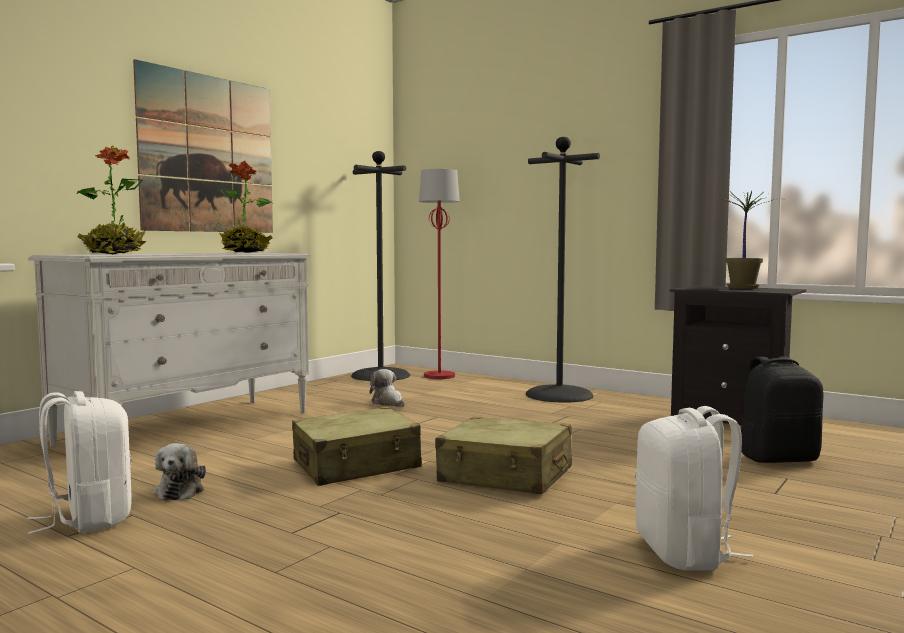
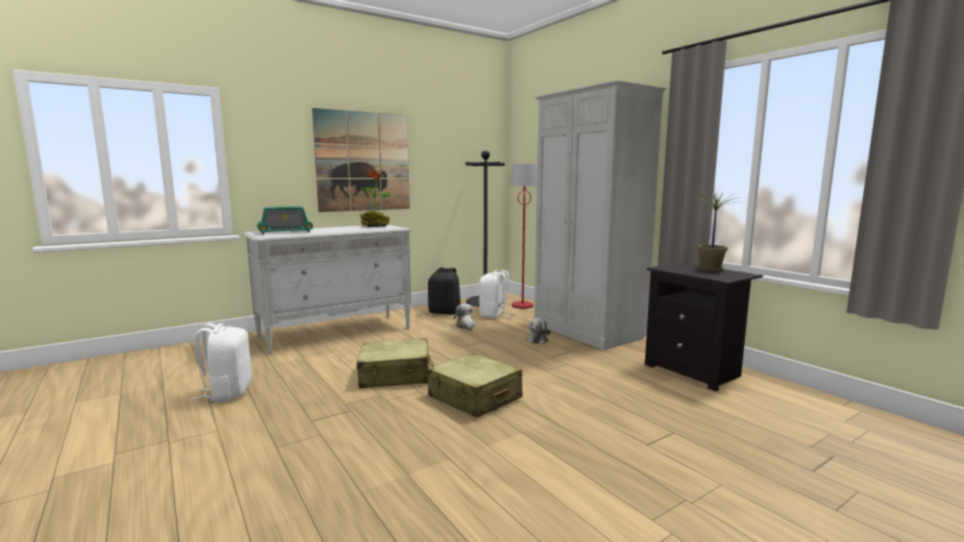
camera: 20 degrees right, 5 degrees up
potted plant [76,146,146,254] -> radio [257,206,313,234]
plush toy [154,443,206,500] -> plush toy moved to [526,318,550,344]
black clothes rack [526,137,600,403] -> white wardrobe [534,80,666,350]
white backpack [635,406,754,571] -> white backpack moved to [479,270,509,319]
black backpack [741,356,823,463] -> black backpack moved to [428,267,461,315]

